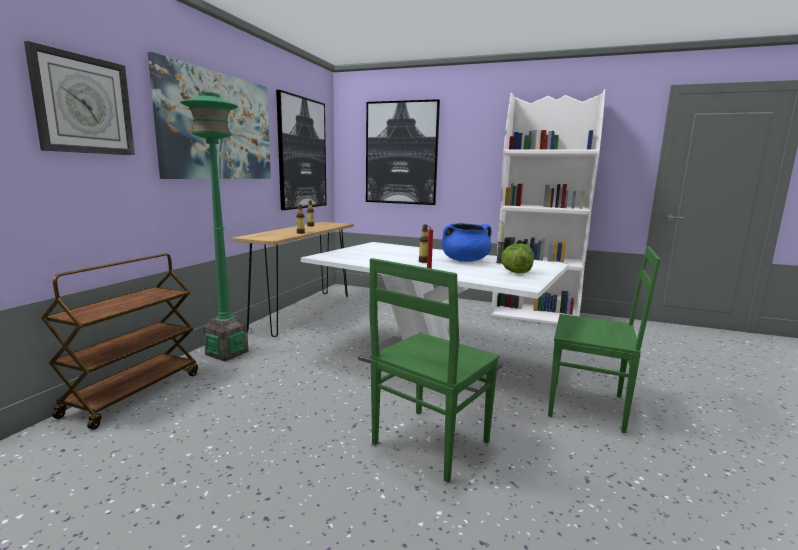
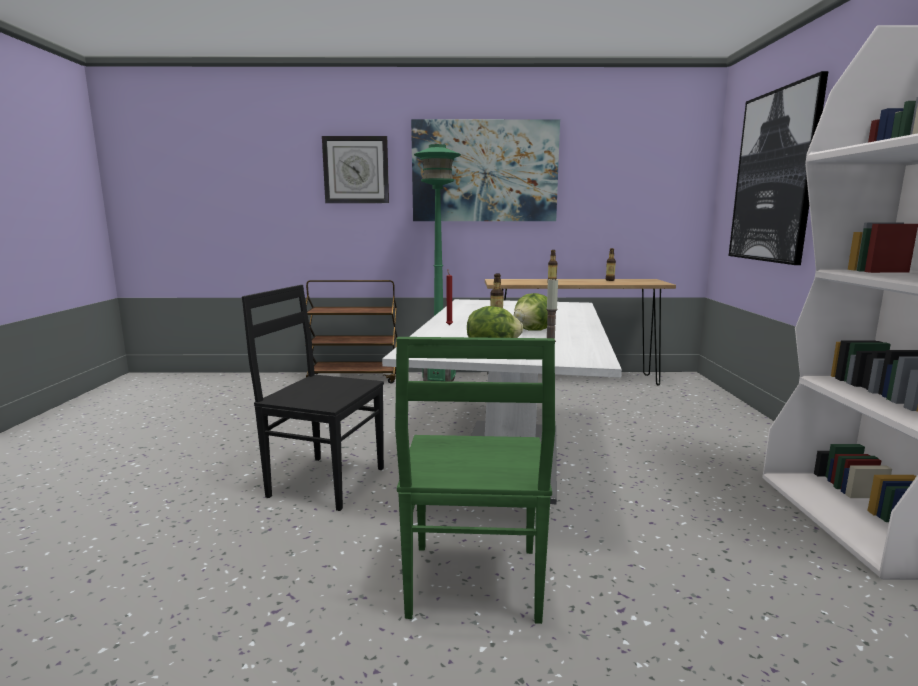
camera: 70 degrees right, 0 degrees up
picture [276,90,327,210] -> none
green chair [370,258,500,483] -> black chair [242,285,384,511]
blue cooking pot [442,223,492,262] -> lettuce [514,293,548,331]

